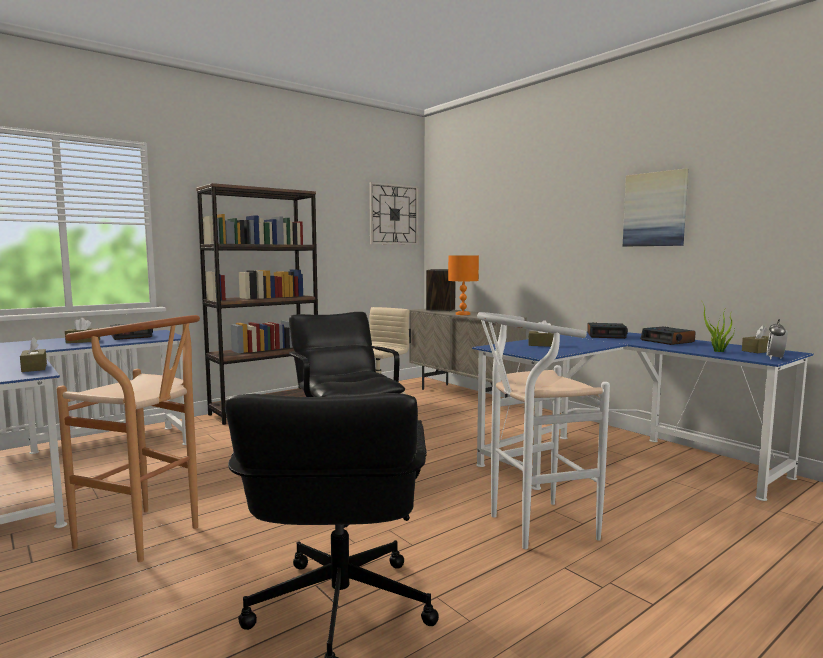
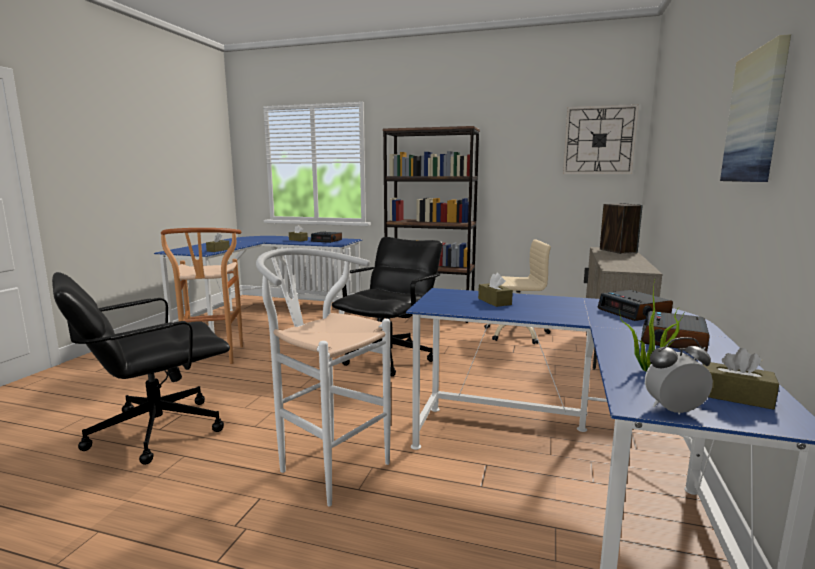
camera: 55 degrees right, 5 degrees up
orange table lamp [448,255,479,315] -> none

